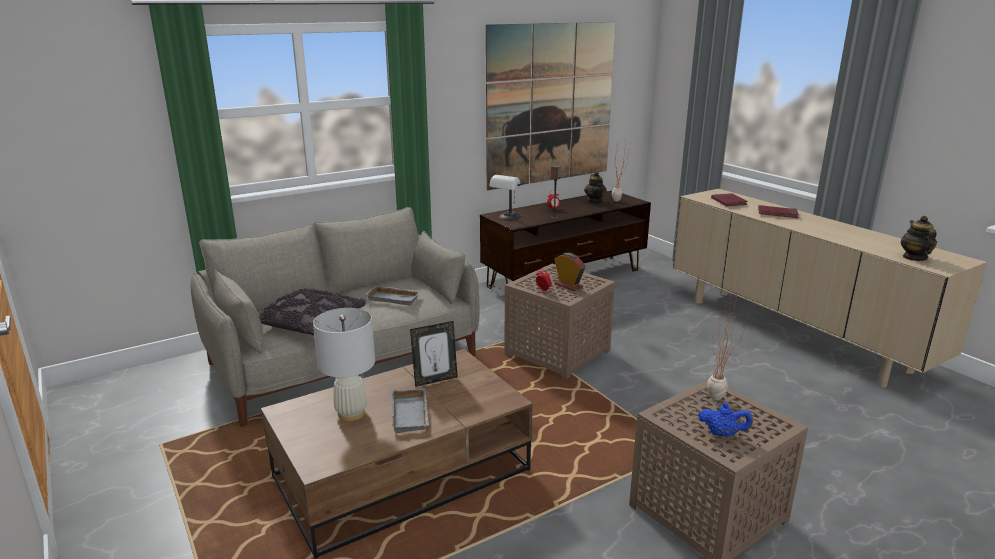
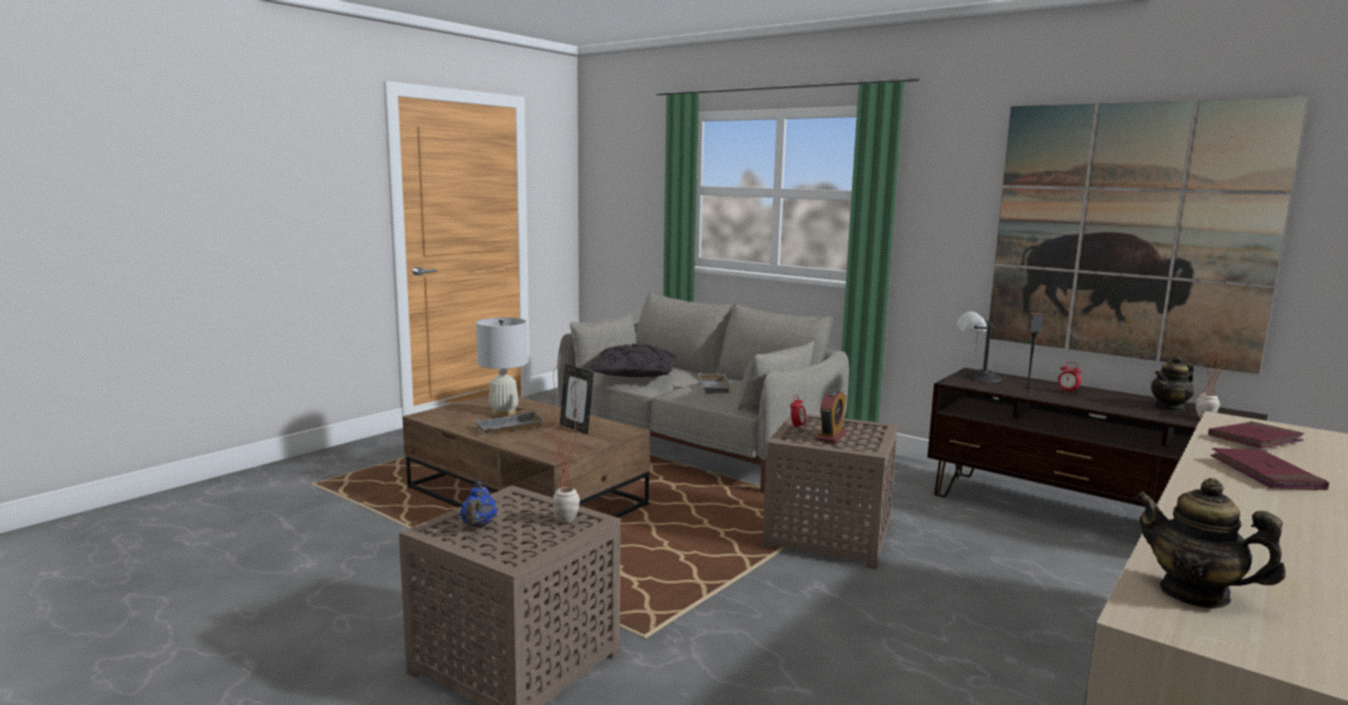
camera: 70 degrees right, 10 degrees down
teapot [901,216,937,261] -> teapot turned 120 degrees counterclockwise [1135,478,1286,608]

